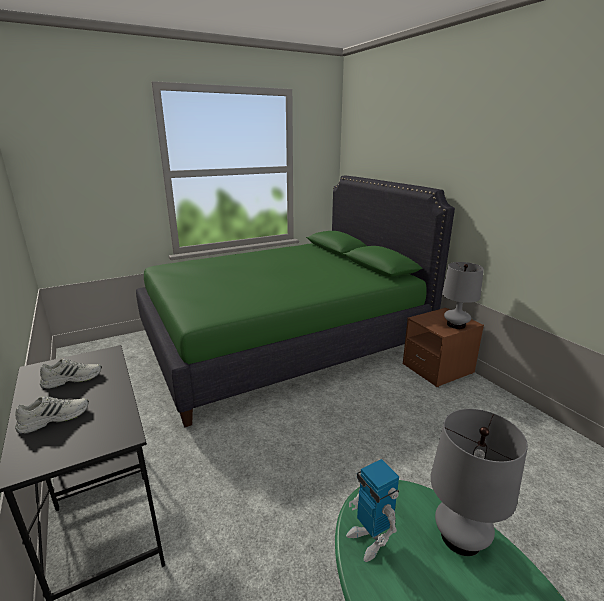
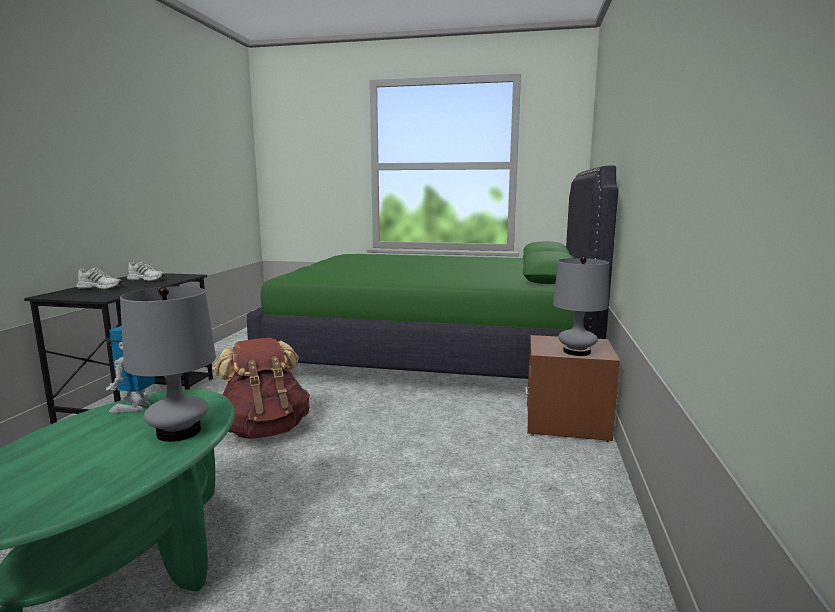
camera: 40 degrees right, 10 degrees down
none -> brown backpack [213,337,310,439]

